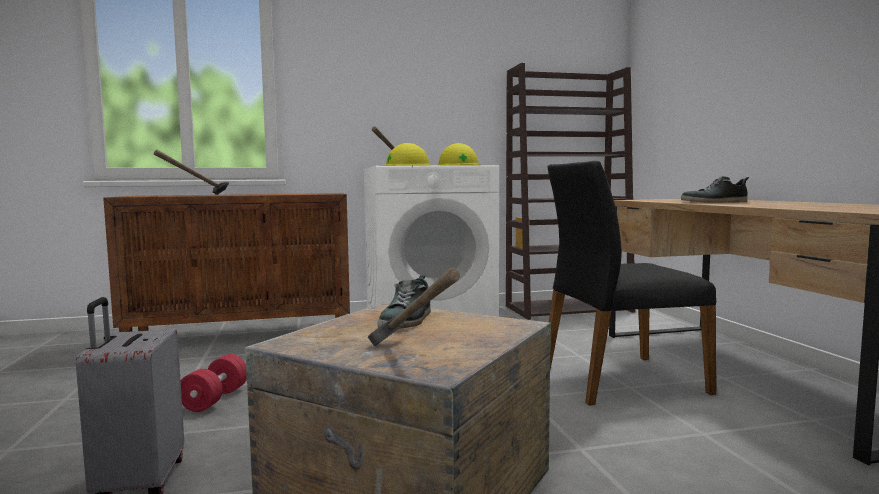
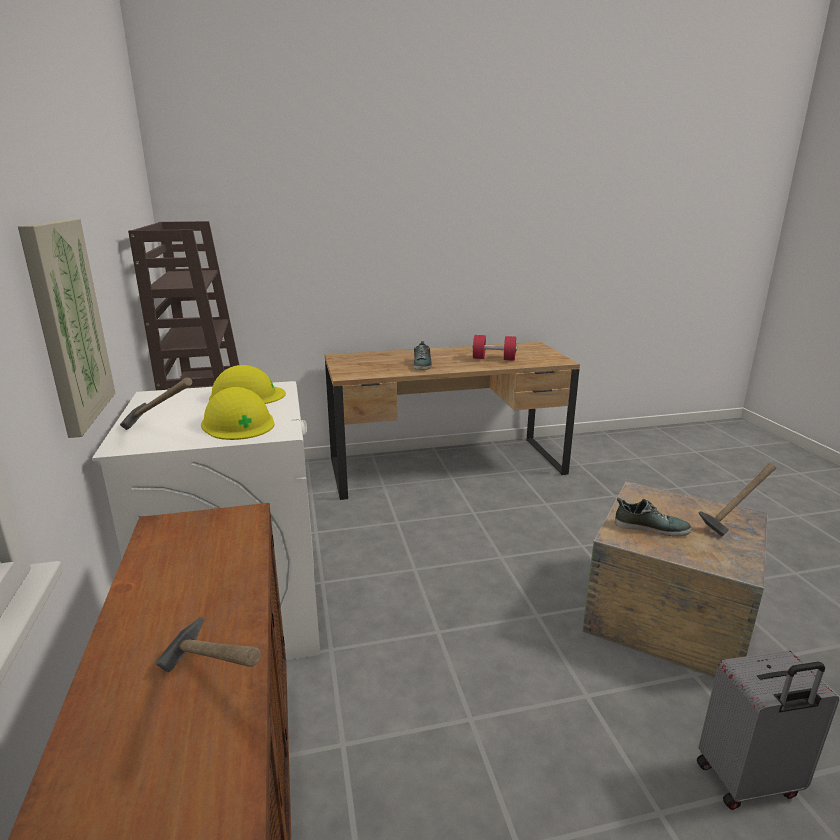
camera: 90 degrees left, 15 degrees up
red dumbbell [181,354,247,412] -> red dumbbell moved to [472,335,517,361]
black chair [547,161,716,406] -> none
none -> picture [18,219,115,438]

